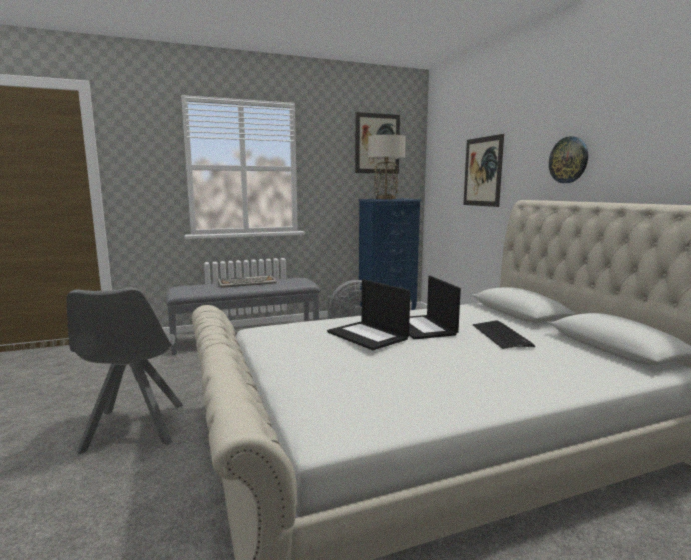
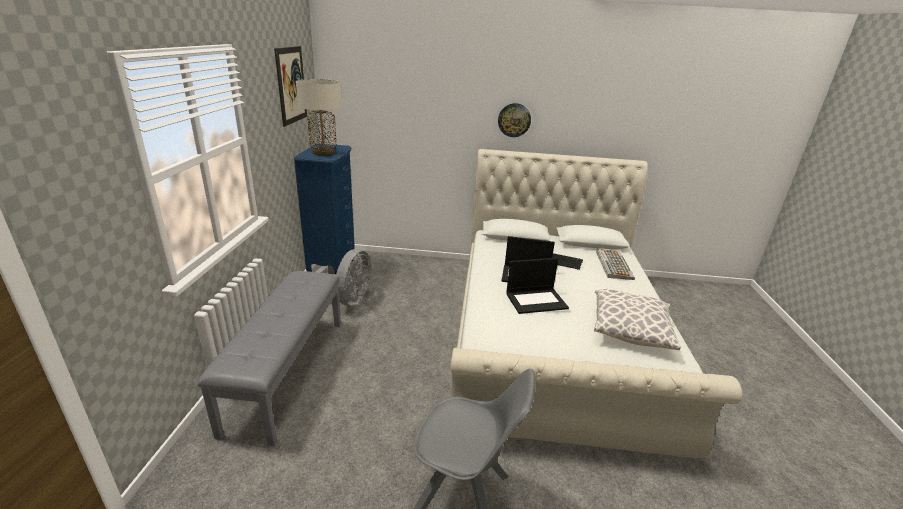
camera: 65 degrees left, 15 degrees up
keyboard [218,275,277,288] -> keyboard moved to [596,248,635,280]
picture [463,134,504,207] -> none
none -> pillow [594,289,681,350]

